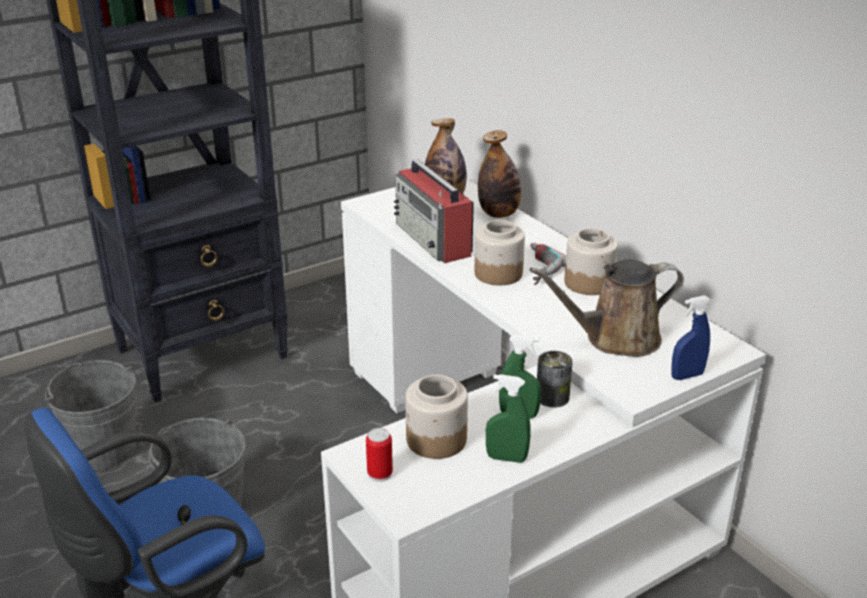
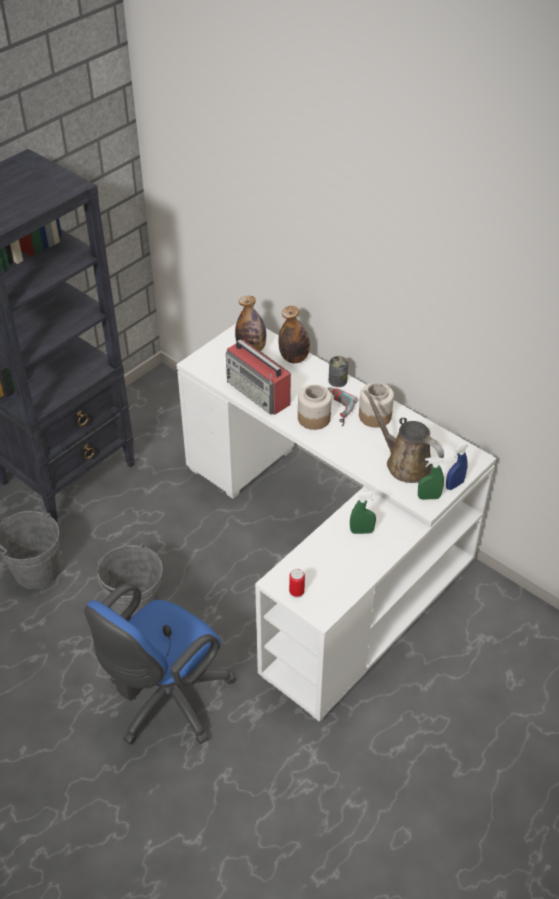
camera: 15 degrees left, 15 degrees up
jar [405,375,468,459] -> none
green spray bottle [486,374,531,463] -> green spray bottle moved to [418,457,444,500]
brown watering can [530,259,684,357] -> brown watering can turned 75 degrees clockwise [363,390,444,483]
can [537,351,573,408] -> can moved to [329,356,348,387]

